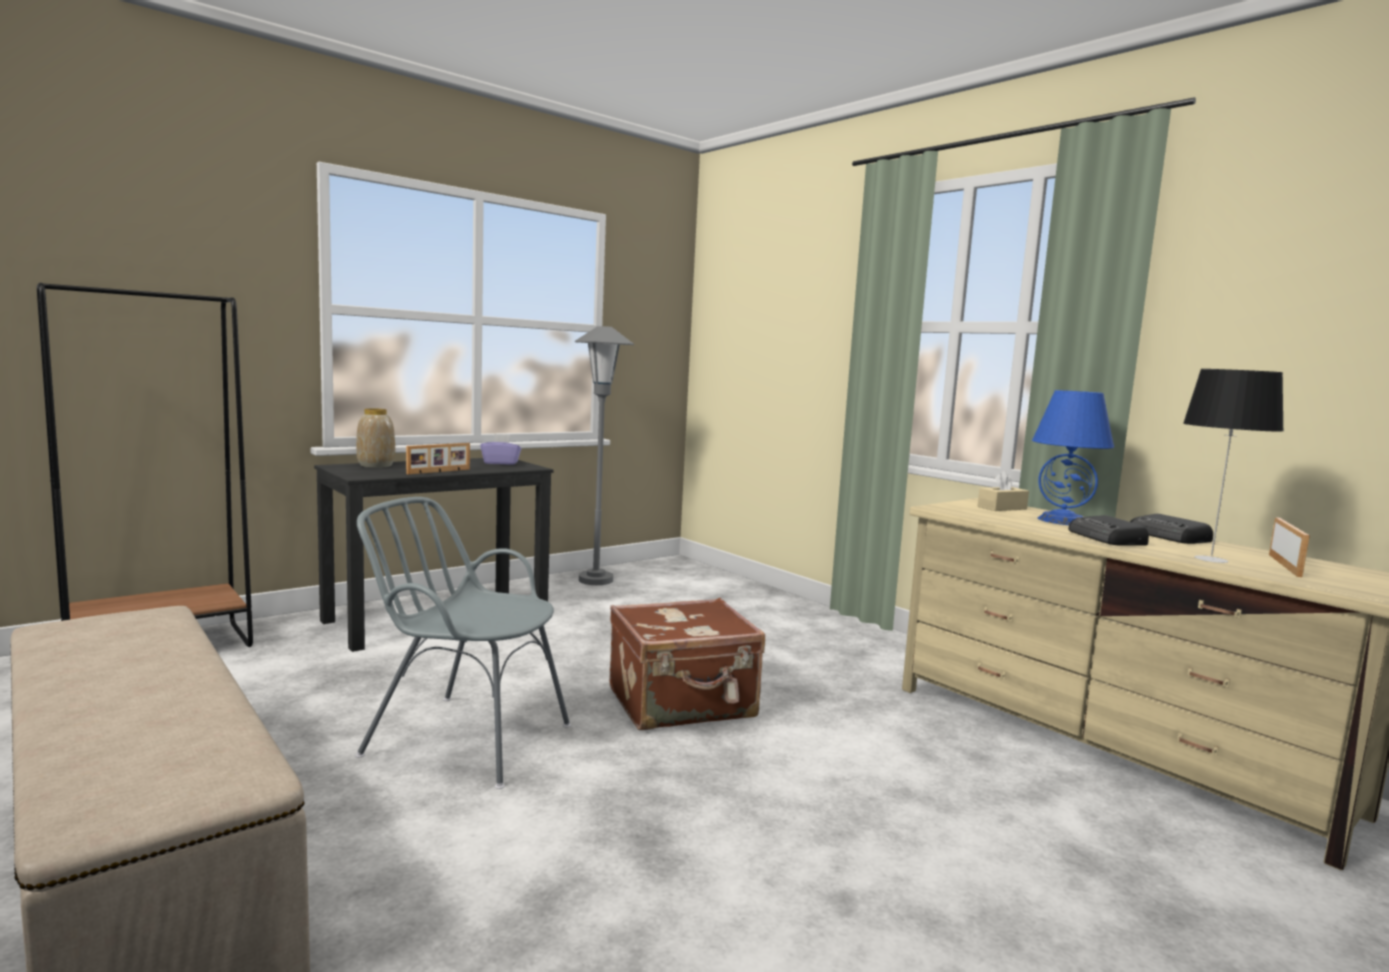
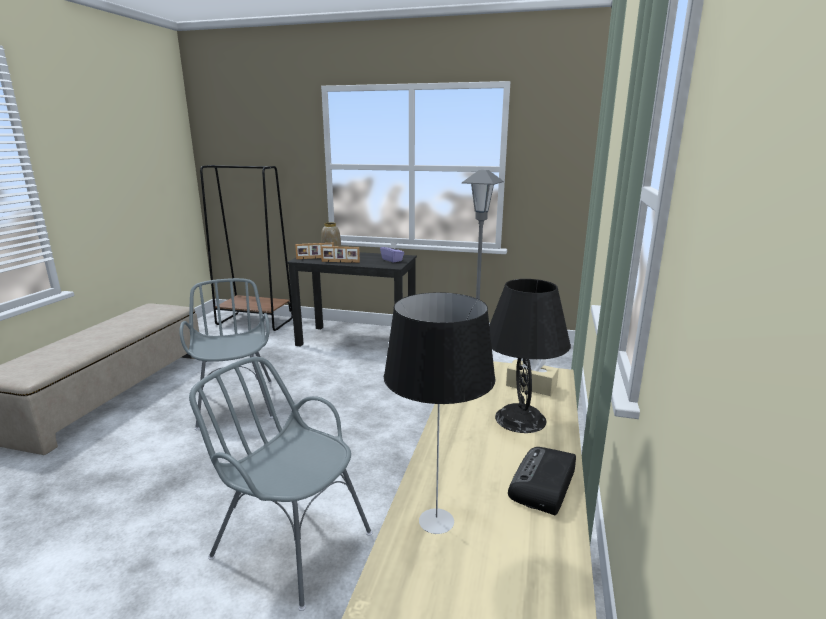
camera: 55 degrees right, 10 degrees up
brown suitcase [610,598,765,730] -> none
blue table lamp [1032,390,1114,525] -> black table lamp [489,279,571,433]
radio [1068,515,1149,546] -> none
picture frame [1269,517,1310,577] -> picture frame moved to [295,243,334,259]
none -> grey chair [189,357,372,611]

